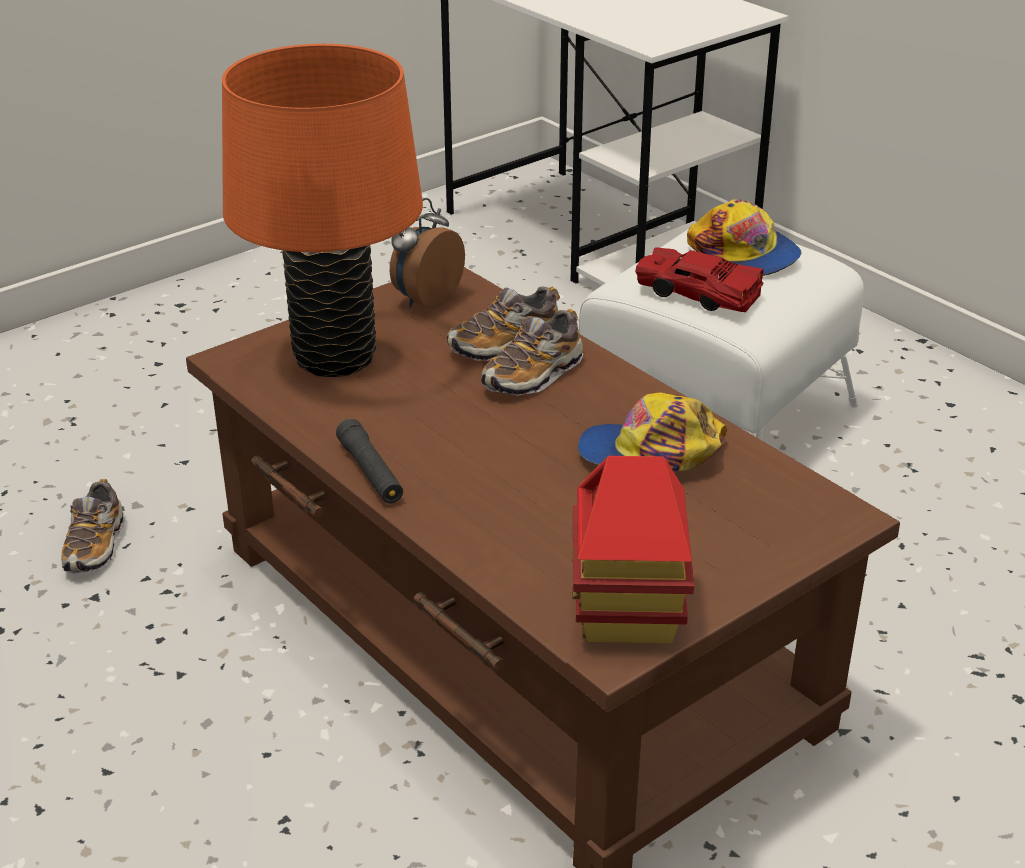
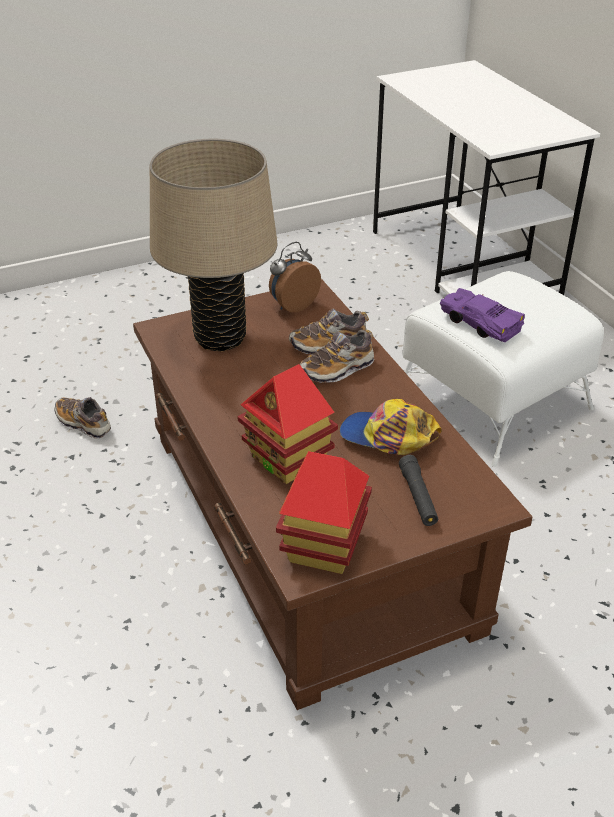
camera: 15 degrees right, 5 degrees up
shoe [61,479,124,574] -> shoe turned 105 degrees clockwise [54,397,111,439]
orange table lamp [222,44,423,377] -> beige table lamp [150,139,277,352]
black flashlight [336,419,403,504] -> black flashlight moved to [399,455,438,526]
red toy car [635,247,764,312] -> purple toy car [440,288,525,342]
cap [687,199,802,276] -> none
none -> toy house [237,364,338,484]

